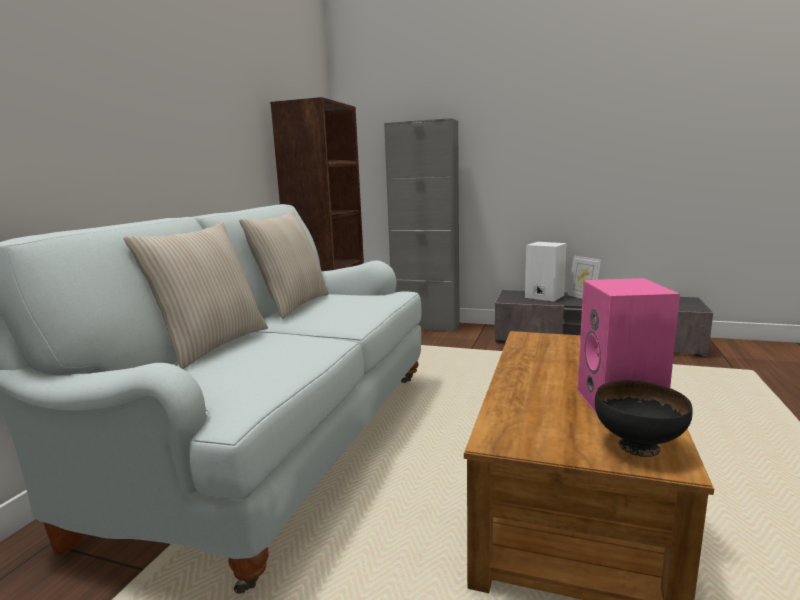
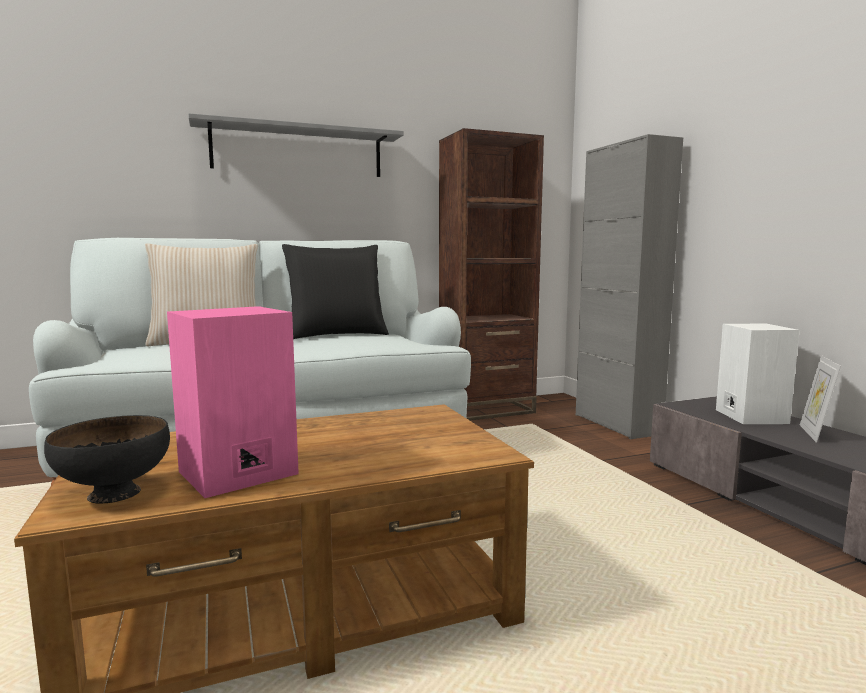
camera: 50 degrees right, 5 degrees down
beige pillow [239,210,329,319] -> black pillow [282,244,389,339]
none -> grey shelf [188,113,404,177]

